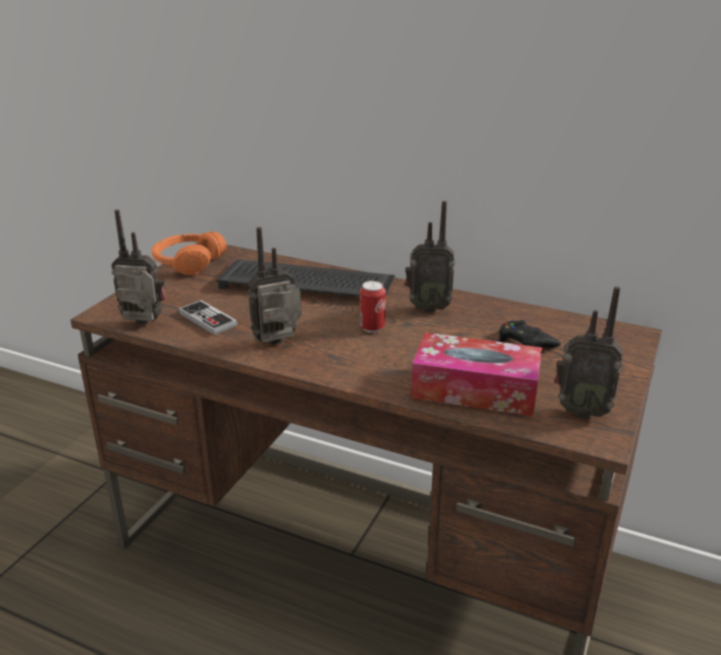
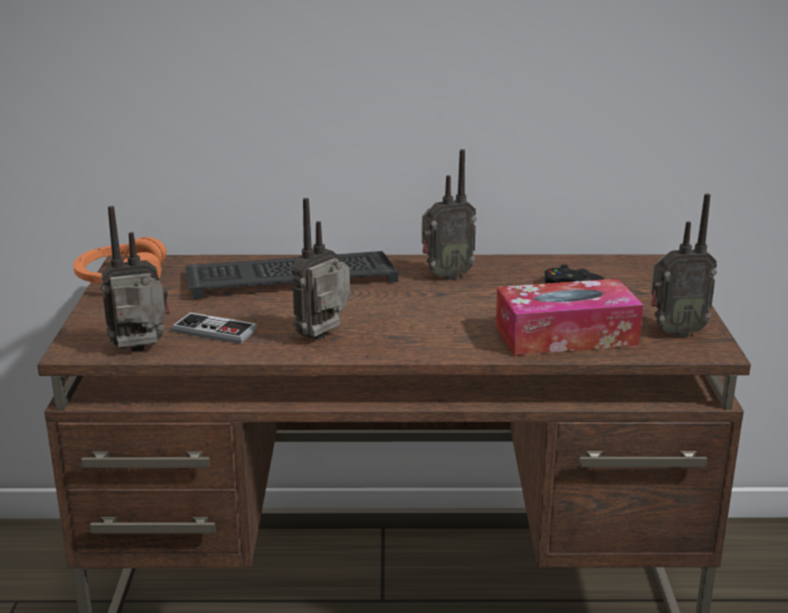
camera: 25 degrees left, 5 degrees down
can [360,281,386,333] -> none

